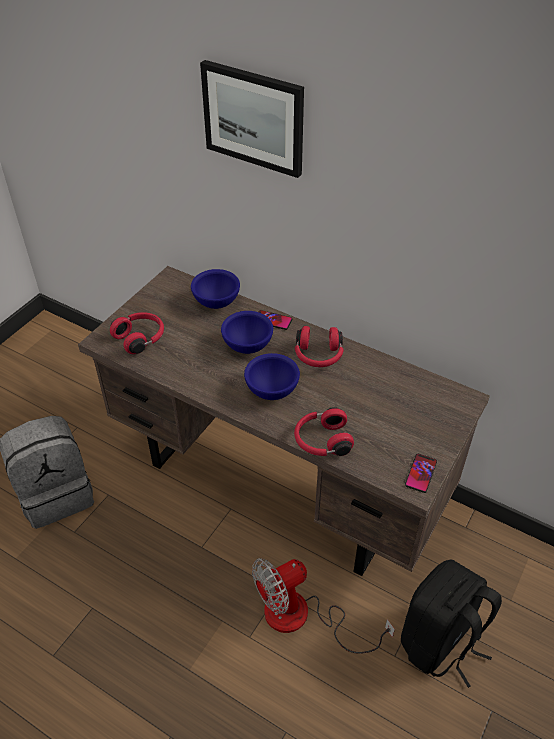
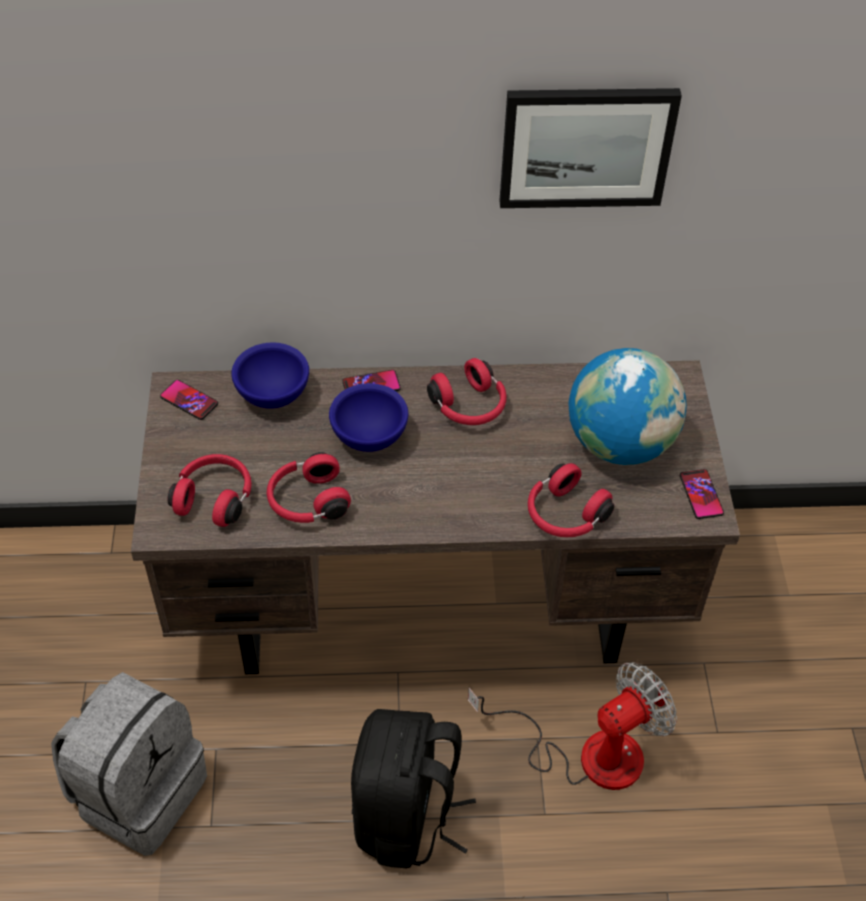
camera: 35 degrees left, 5 degrees up
picture [200,60,304,178] -> picture moved to [499,88,682,208]
blue bowl [244,353,300,400] -> none
fan [252,558,395,654] -> fan turned 150 degrees counterclockwise [468,662,677,790]
black backpack [401,560,502,688] -> black backpack moved to [351,709,476,868]
none -> phone [160,380,218,420]
none -> red headphones [267,452,351,523]
none -> globe [568,348,686,465]

